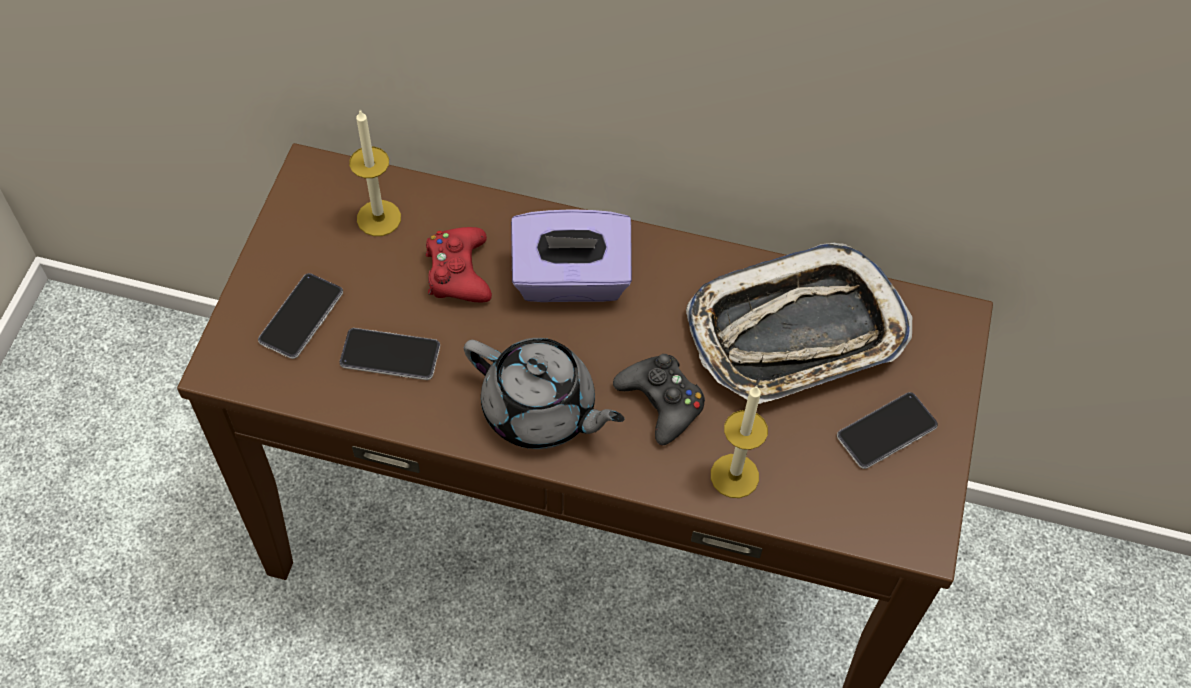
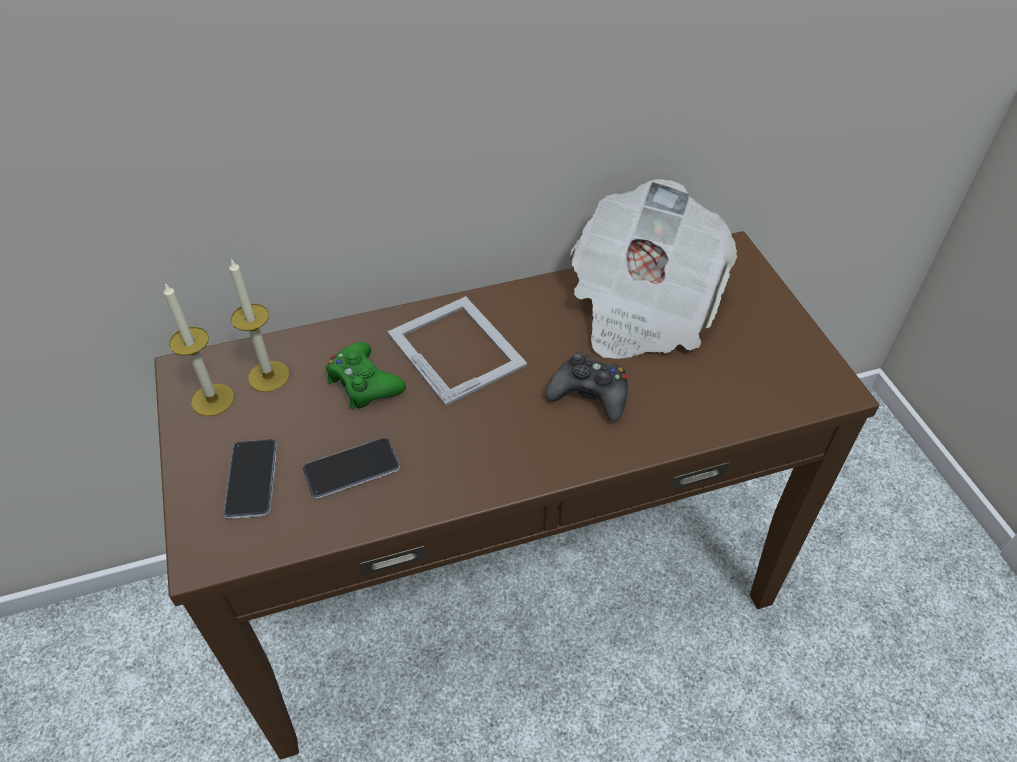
camera: 30 degrees left, 10 degrees down
red game controller [426,227,492,303] -> green game controller [326,342,406,409]
grey teapot [464,338,625,449] -> none
purple tissue box [511,209,632,302] -> picture frame [387,296,527,406]
tray [686,243,912,404] -> newspaper [570,179,737,359]
candle [711,386,768,498] -> candle moved to [164,282,234,416]
phone [837,392,938,469] -> none

